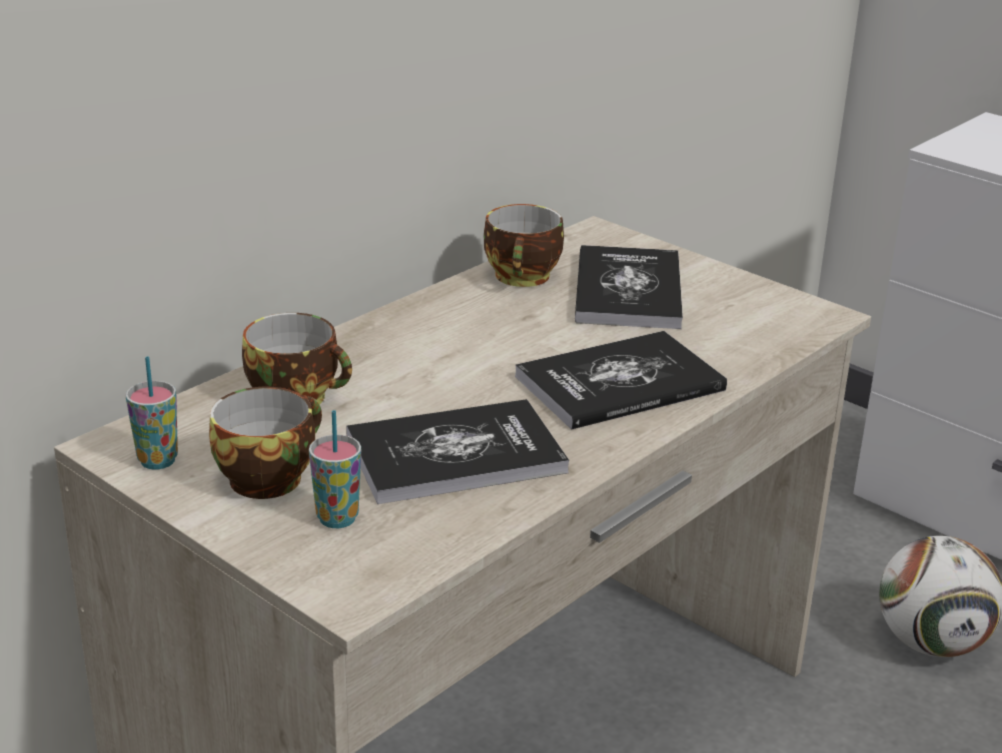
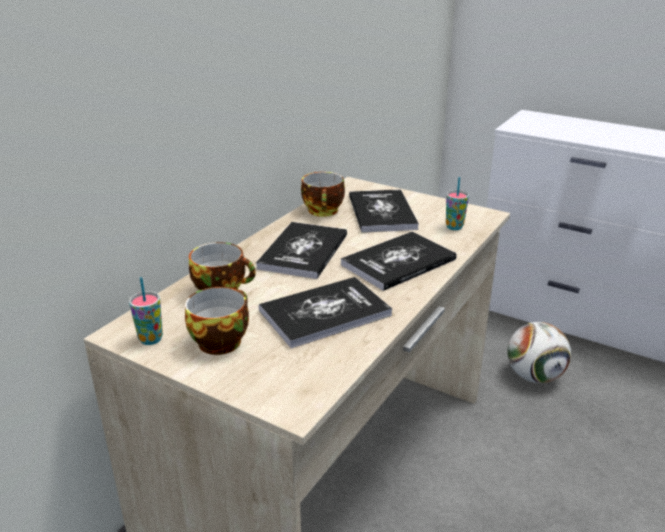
camera: 10 degrees left, 0 degrees up
cup [309,410,361,528] -> cup moved to [446,177,469,230]
none -> book [256,222,347,279]

